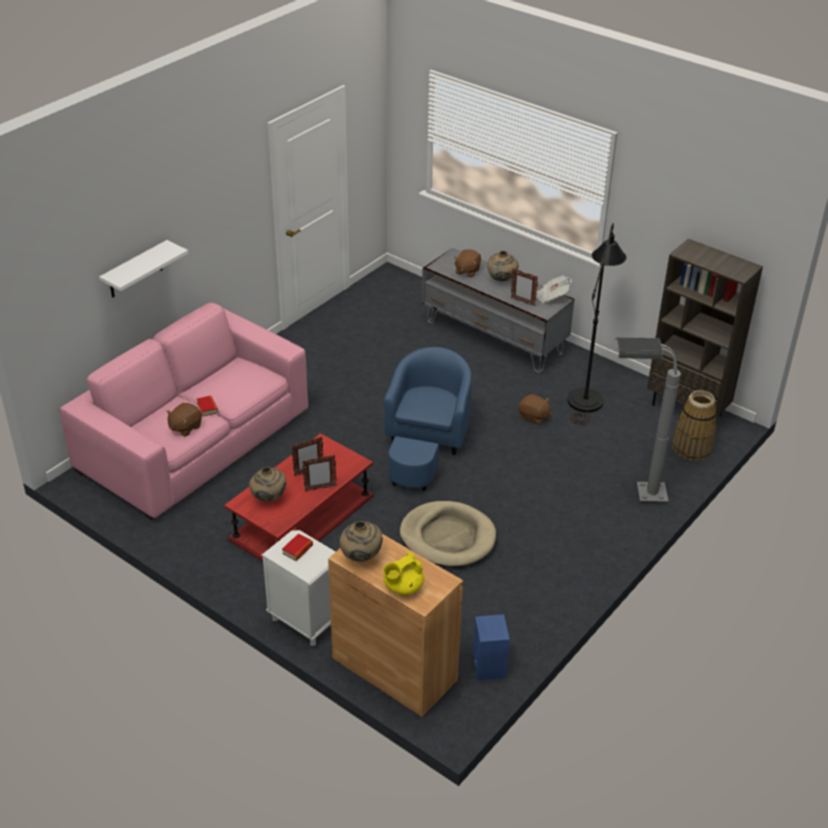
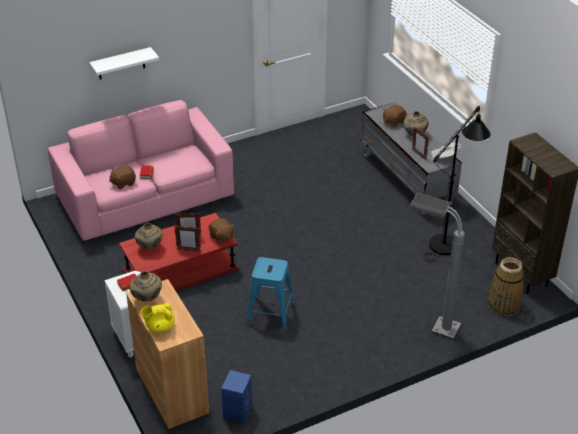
camera: 25 degrees right, 0 degrees up
blue armchair [384,347,472,491] -> none
beige dog bed [400,501,496,567] -> blue stool [246,257,294,331]
brown plush toy [519,394,551,424] -> brown plush toy moved to [209,218,234,244]

